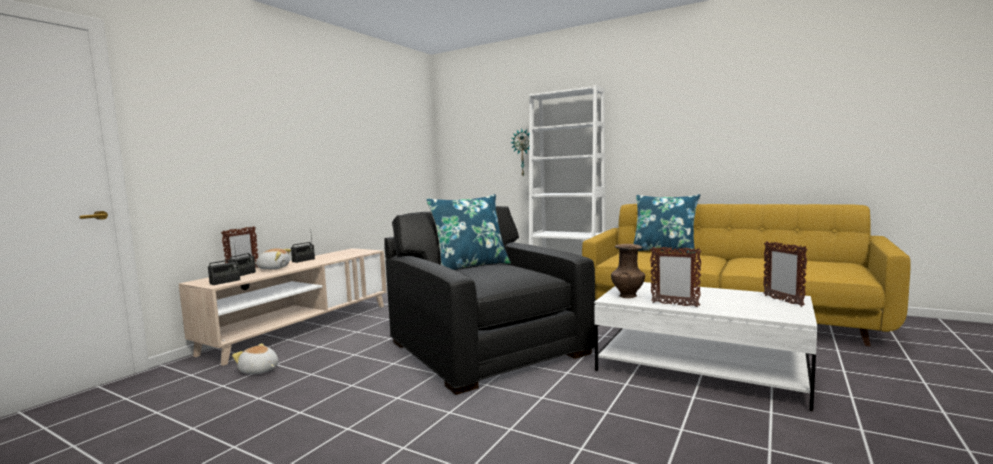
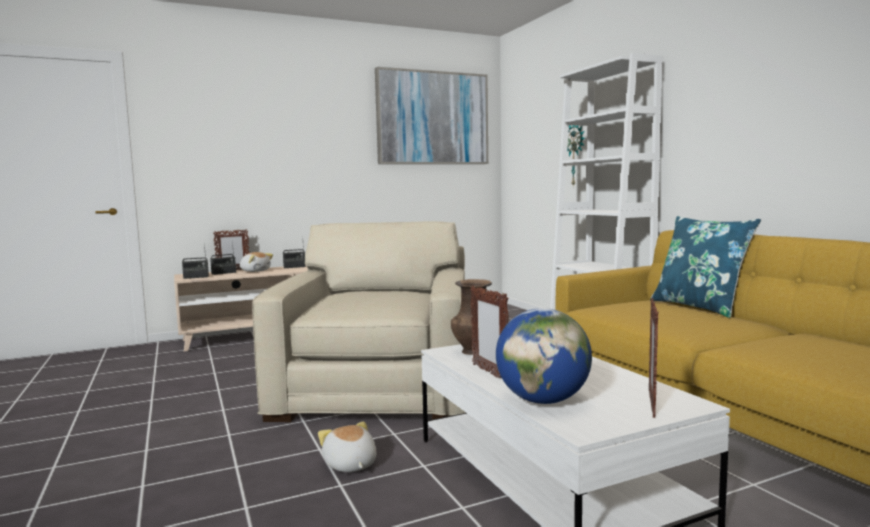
camera: 35 degrees right, 0 degrees up
plush toy [232,343,278,374] -> plush toy moved to [318,421,376,472]
black armchair [384,206,595,395] -> beige armchair [252,221,465,422]
blue pillow [426,194,511,270] -> none
none -> picture [375,67,488,164]
none -> globe [496,308,592,404]

